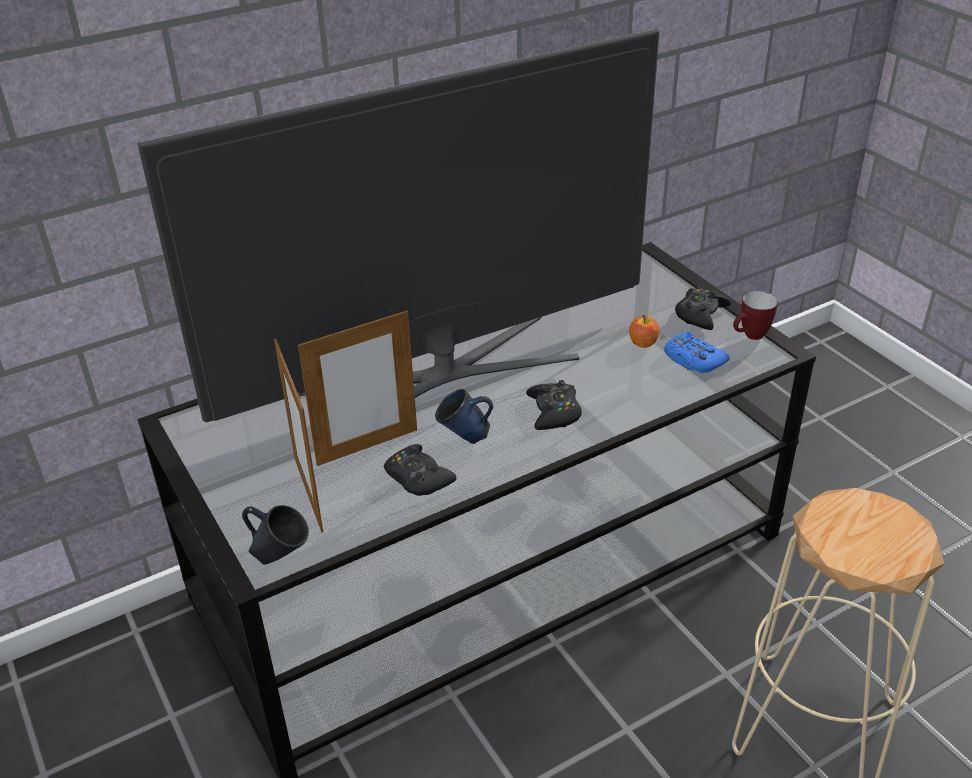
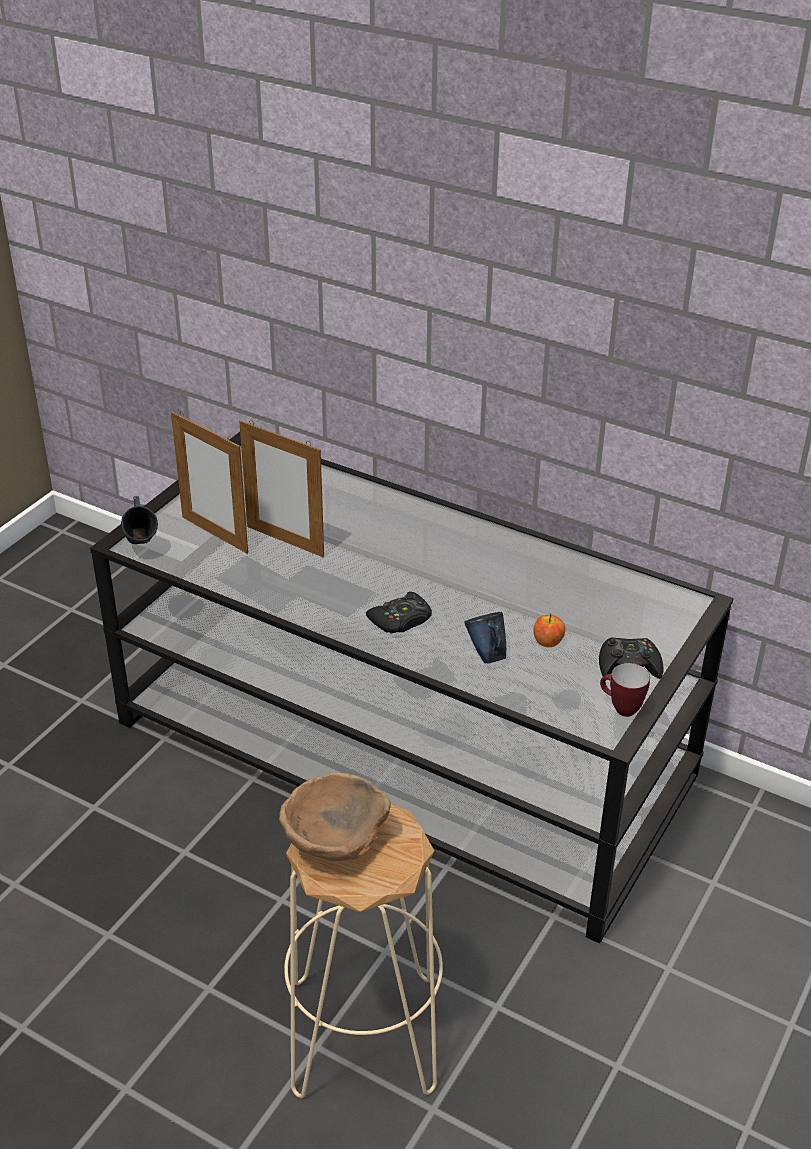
camera: 60 degrees right, 0 degrees up
television [137,29,659,422] -> none
picture frame [274,339,323,533] -> picture frame turned 90 degrees counterclockwise [171,411,248,554]
black game controller [384,444,456,496] -> none
blue mug [435,389,493,444] -> blue mug moved to [465,612,506,664]
blue game controller [664,332,730,373] -> none
none -> brown bowl [279,772,391,861]

